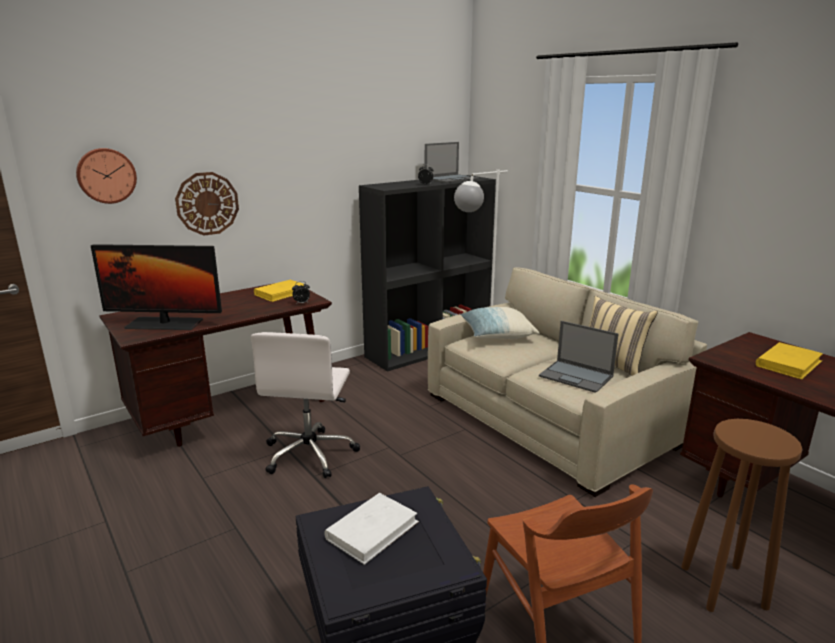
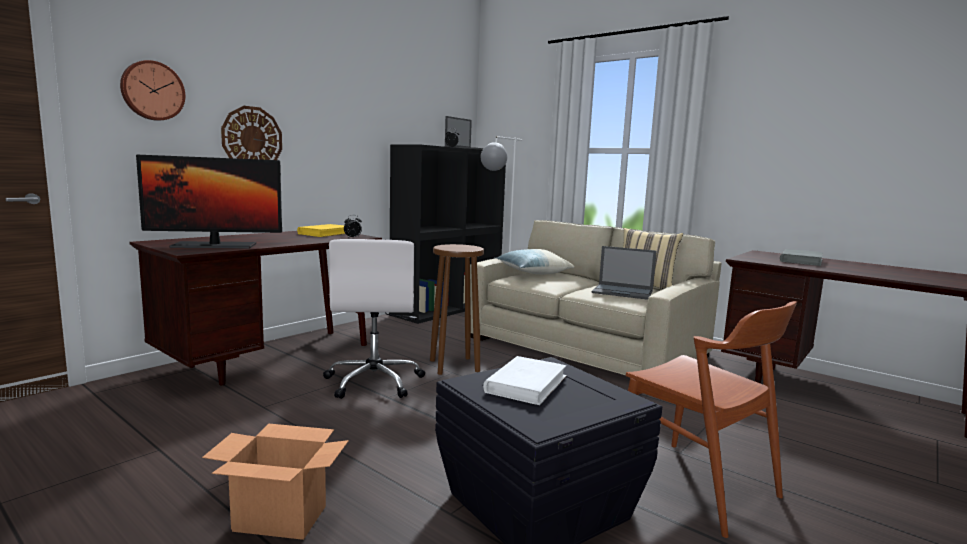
camera: 15 degrees left, 10 degrees down
brown stool [681,419,802,612] -> brown stool moved to [430,244,484,375]
yellow book [756,342,823,379] -> grey book [780,249,823,266]
none -> cardboard box [202,424,349,540]

